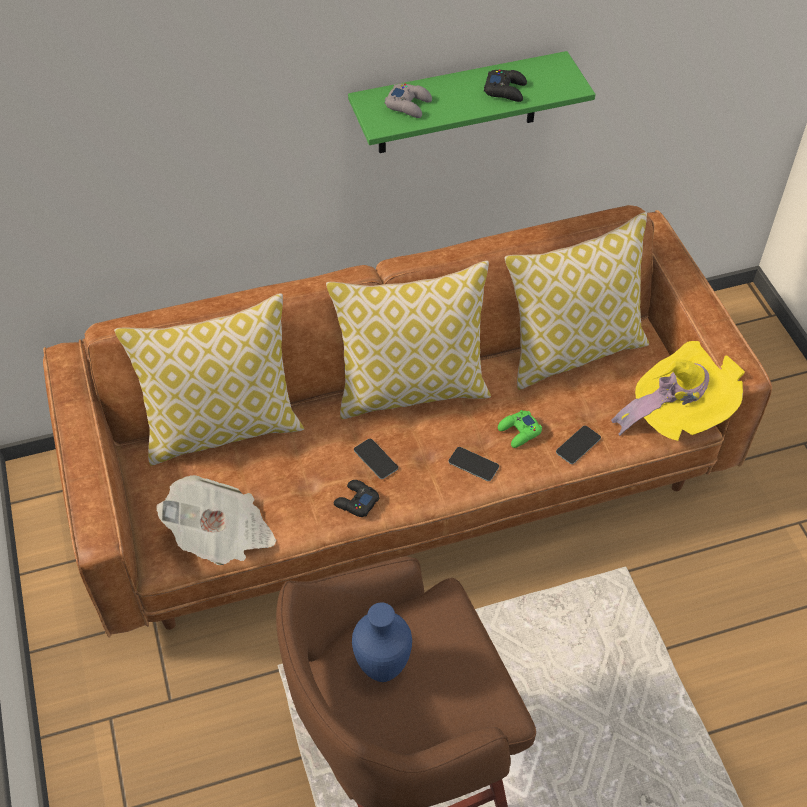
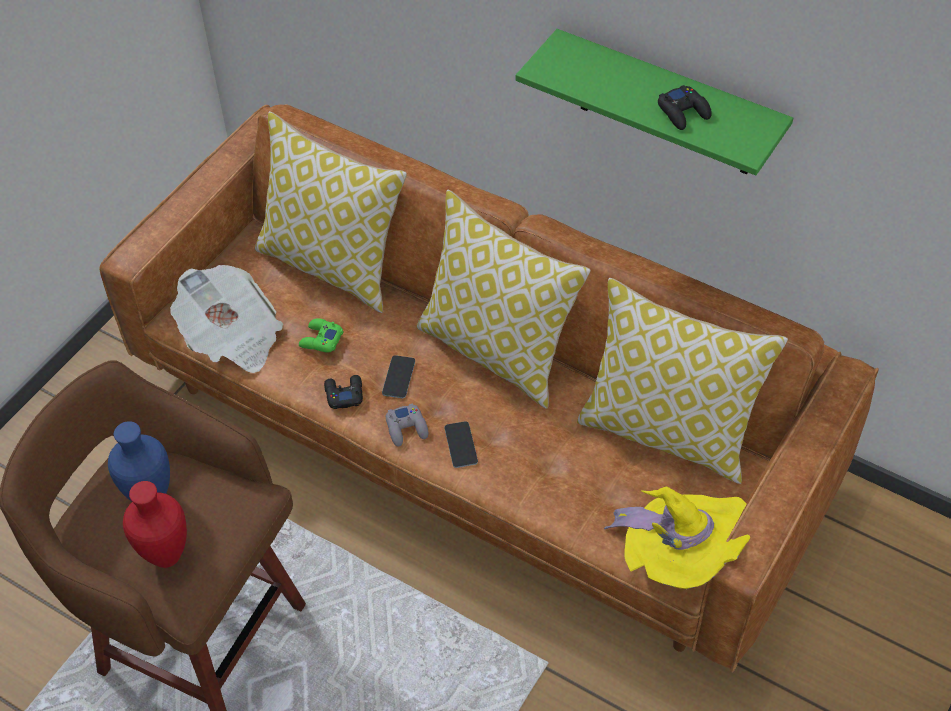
camera: 50 degrees right, 0 degrees up
grey game controller [385,83,432,118] -> grey game controller moved to [386,403,428,447]
green game controller [498,410,542,448] -> green game controller moved to [299,318,343,352]
phone [556,426,601,464] -> none
none -> red vase [123,481,187,568]

